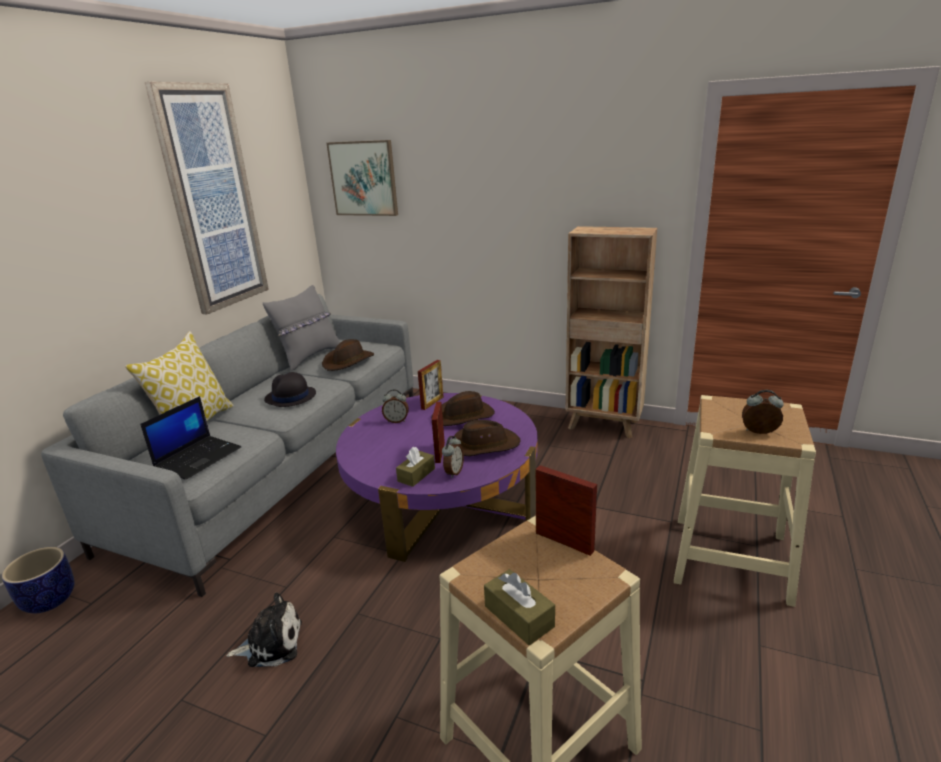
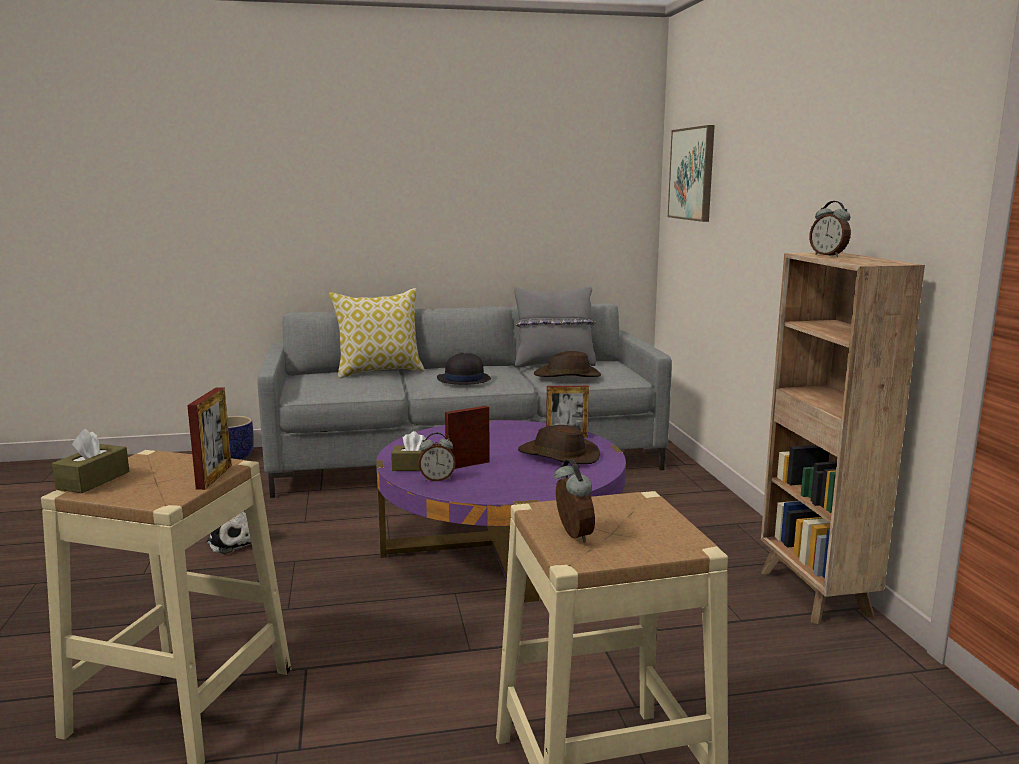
camera: 55 degrees right, 10 degrees down
laptop [140,396,241,480] -> none
picture [145,82,269,314] -> none
alarm clock [382,389,409,423] -> alarm clock moved to [809,201,851,257]
brown hat [452,420,521,456] -> none

